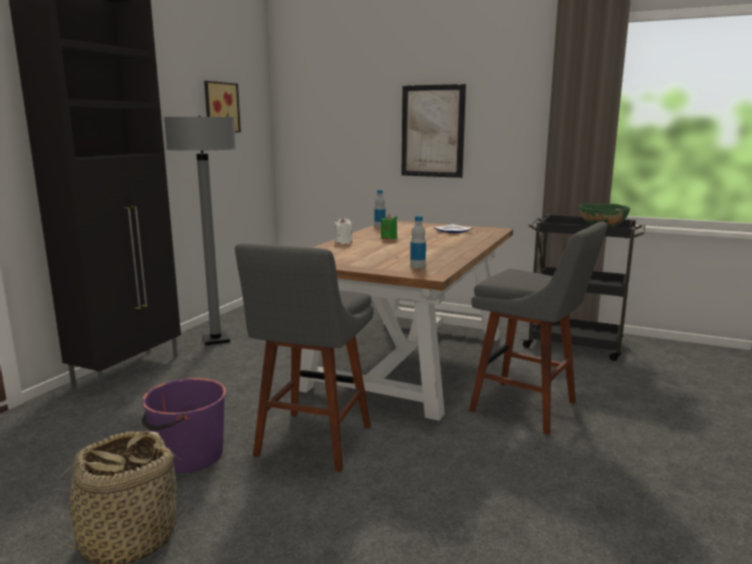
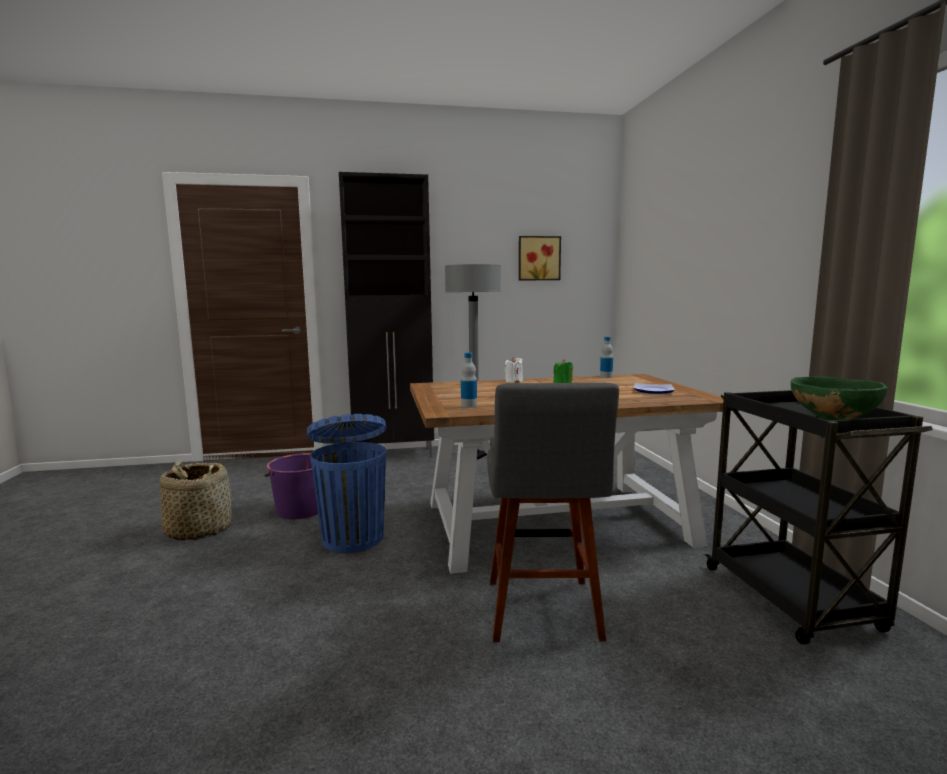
camera: 55 degrees right, 5 degrees down
grey stool [235,243,374,472] -> blue trash can [307,414,386,553]
picture [402,84,466,178] -> none

